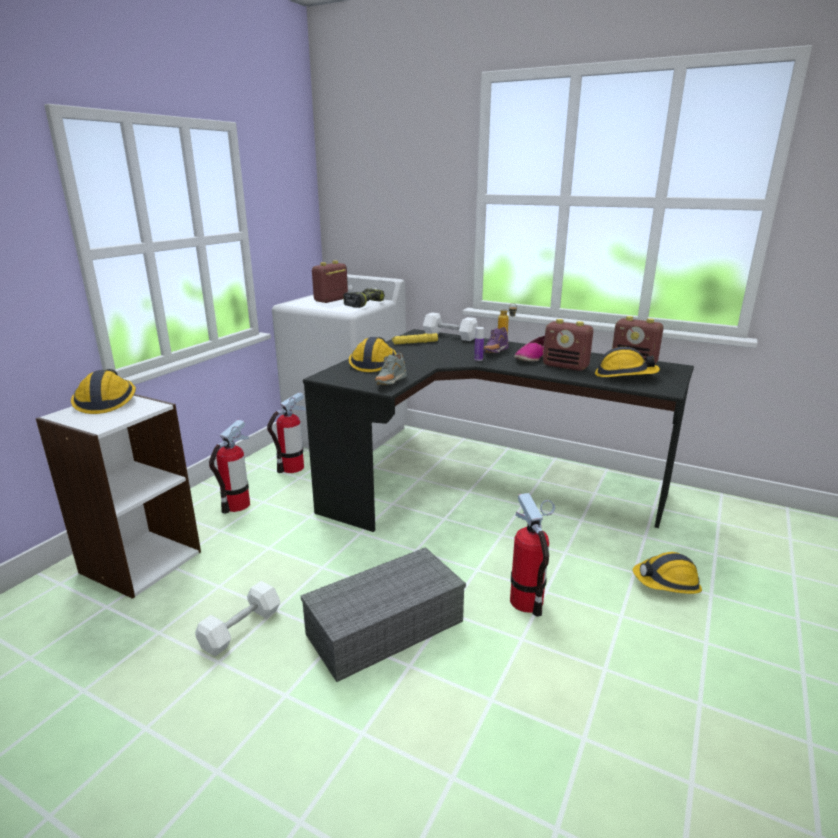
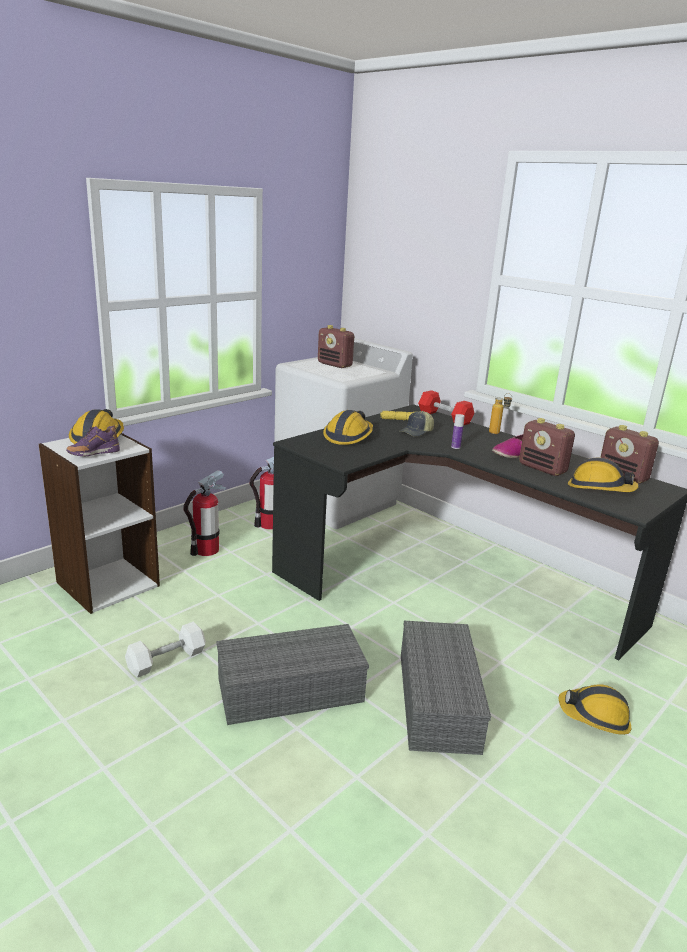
camera: 15 degrees right, 0 degrees up
radio [312,260,348,303] -> radio turned 105 degrees counterclockwise [318,325,355,368]
power drill [343,288,385,308] -> none
grey shoe [375,352,407,385] -> none
white dumbbell [423,313,478,341] -> red dumbbell [418,390,475,425]
purple shoe [484,327,509,353] -> purple shoe moved to [66,425,120,456]
fire extinguisher [510,493,555,617] -> grey storage box [401,621,491,755]
none -> cap [399,411,434,437]

